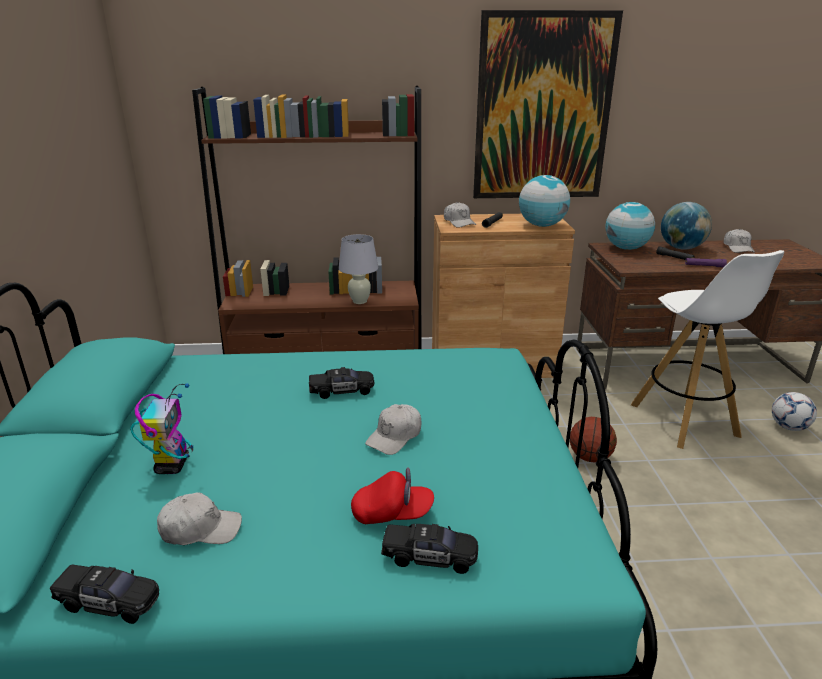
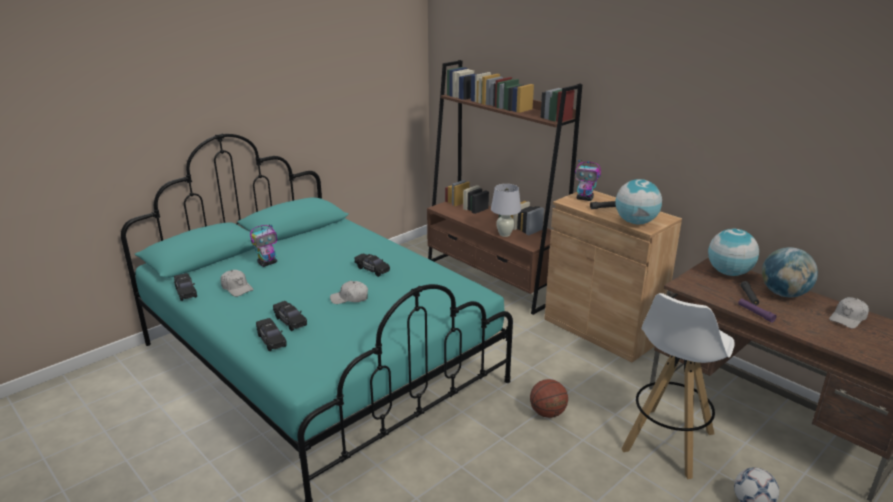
camera: 50 degrees right, 0 degrees up
red cap [351,468,434,524] -> black toy car [273,301,307,331]
white cap [444,202,476,228] -> toy robot [575,159,601,201]
picture [473,10,623,198] -> none

